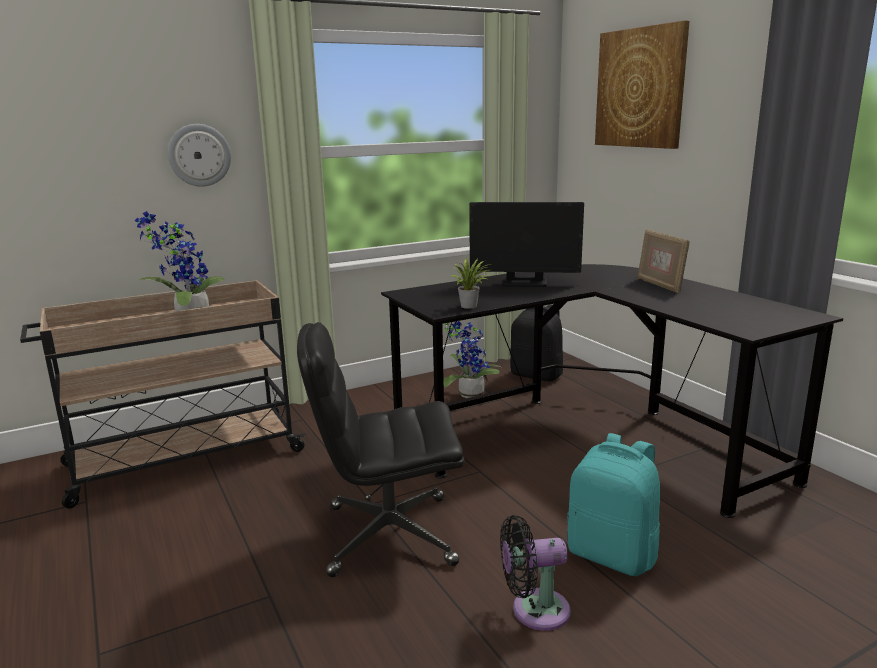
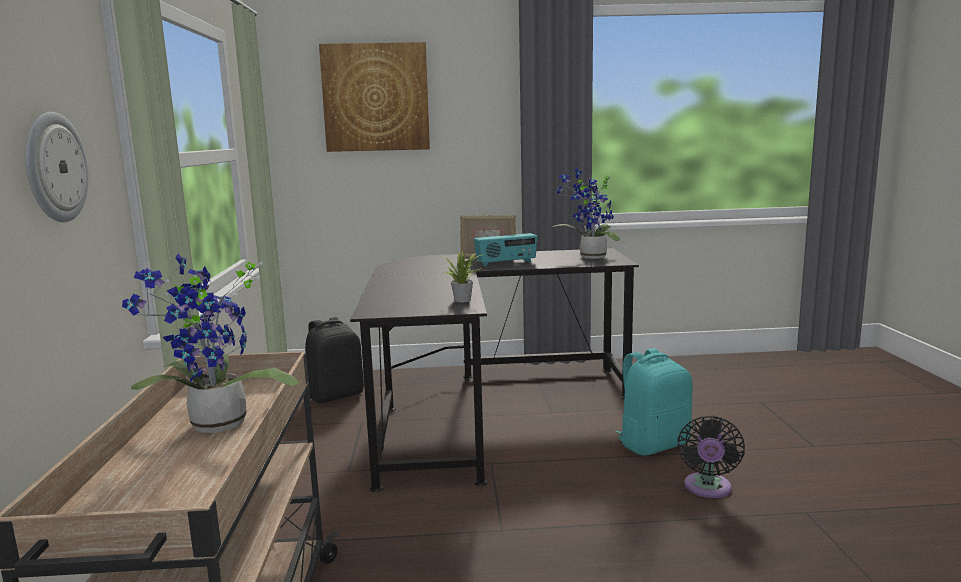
camera: 65 degrees left, 5 degrees down
black office chair [297,322,465,577] -> none
potted plant [444,321,501,398] -> potted plant moved to [552,168,620,259]
monitor [469,202,584,287] -> none
none -> radio [474,233,538,267]

